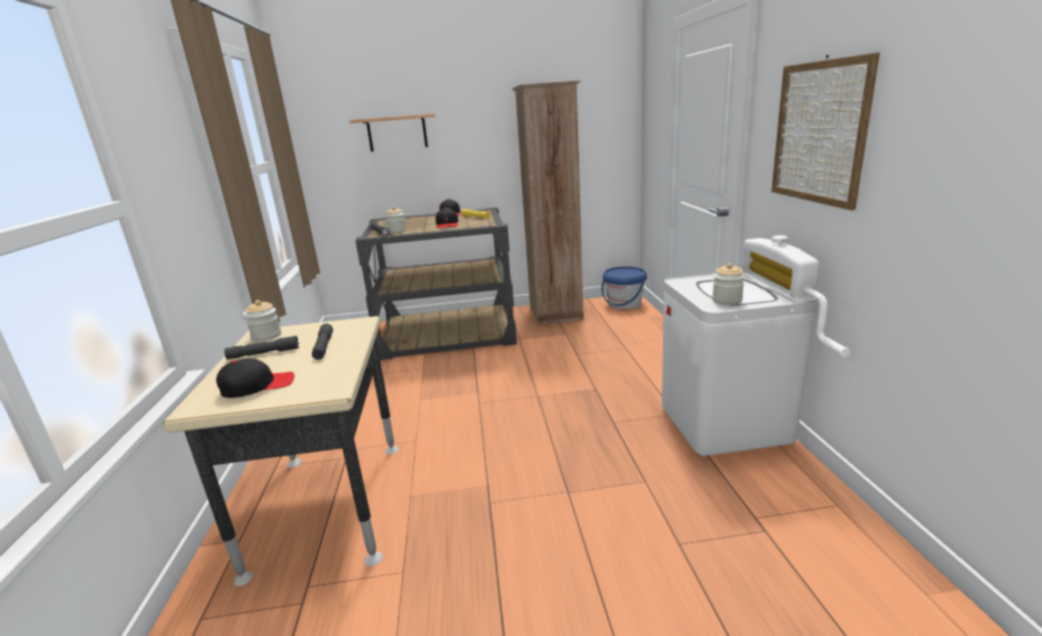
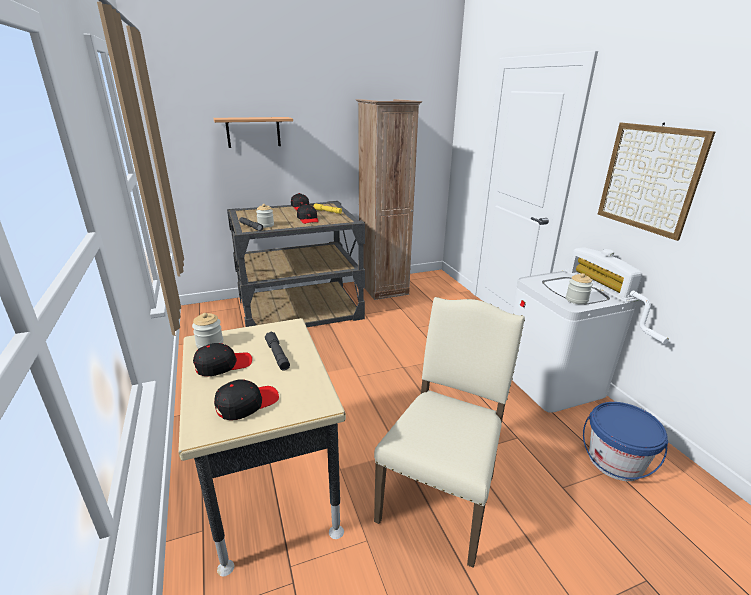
camera: 15 degrees left, 5 degrees up
grey flashlight [224,336,299,359] -> black cap [193,343,252,376]
blue bucket [602,266,647,310] -> blue bucket moved to [583,402,668,481]
none -> beige chair [374,297,525,568]

